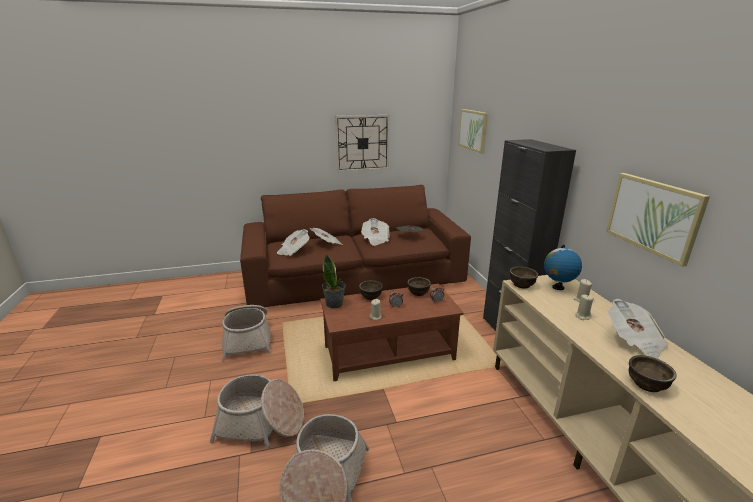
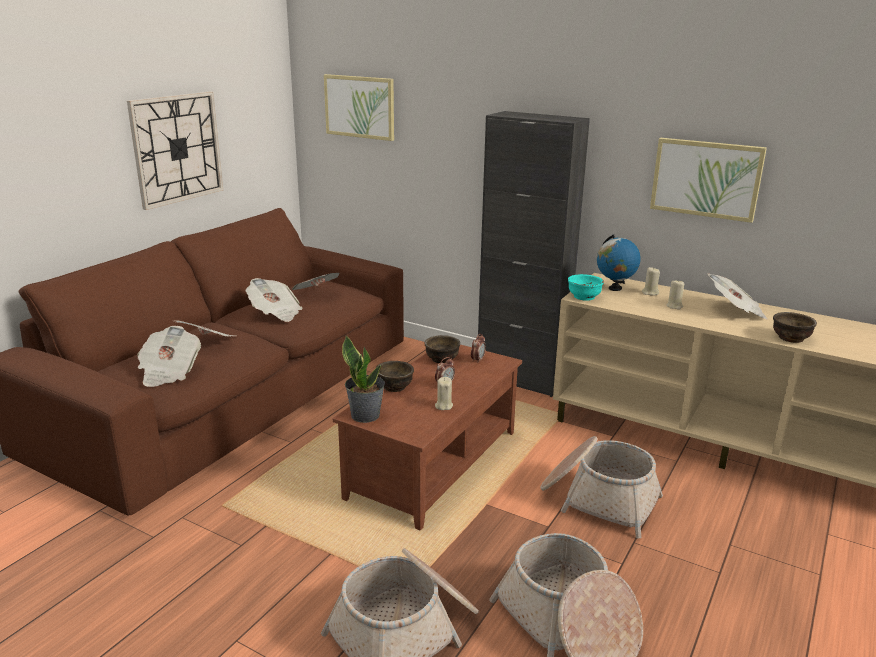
camera: 45 degrees left, 0 degrees up
basket [222,305,271,361] -> basket moved to [540,436,663,539]
brown bowl [510,266,538,289] -> turquoise bowl [568,274,604,301]

